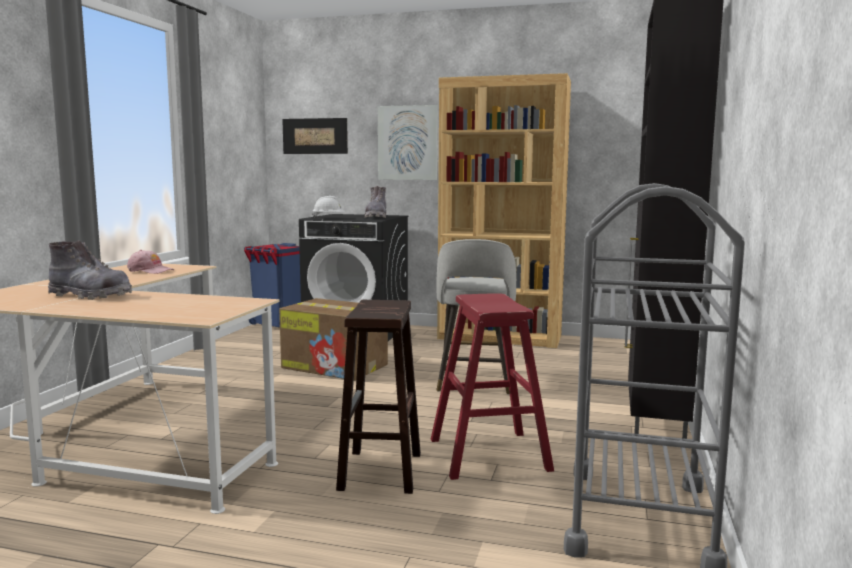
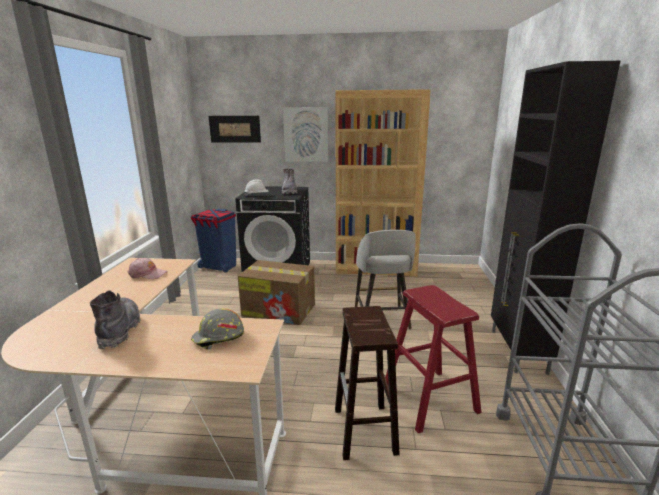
camera: 10 degrees left, 10 degrees up
grey boot [48,240,132,300] -> grey boot turned 105 degrees counterclockwise [90,290,140,349]
none -> grey hard hat [191,308,244,350]

